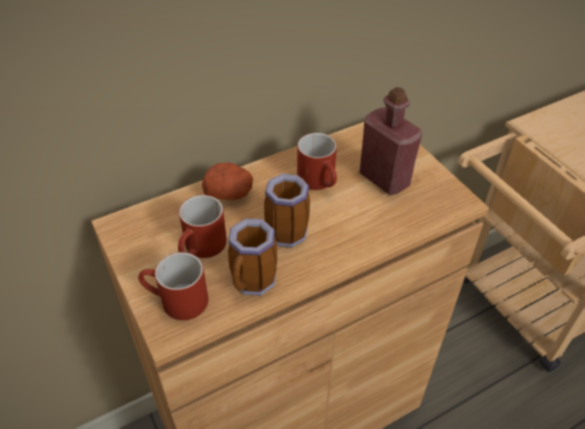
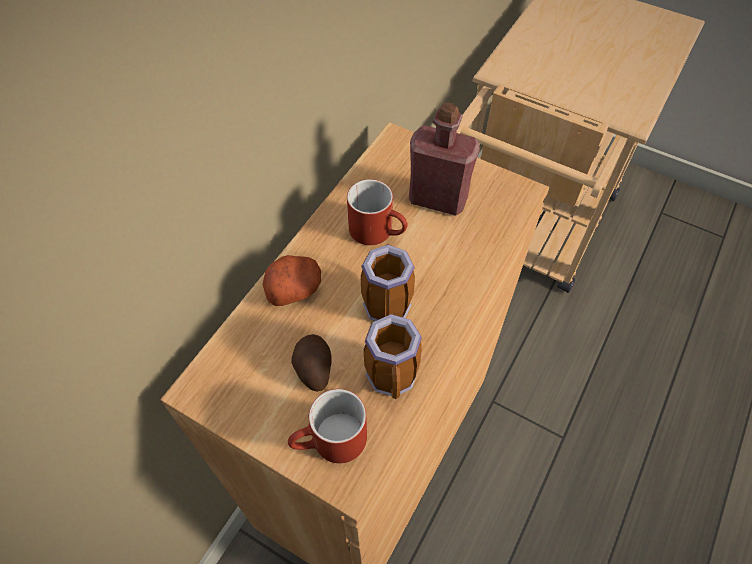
camera: 30 degrees left, 10 degrees up
red mug [178,195,227,258] -> potato [292,334,332,392]

